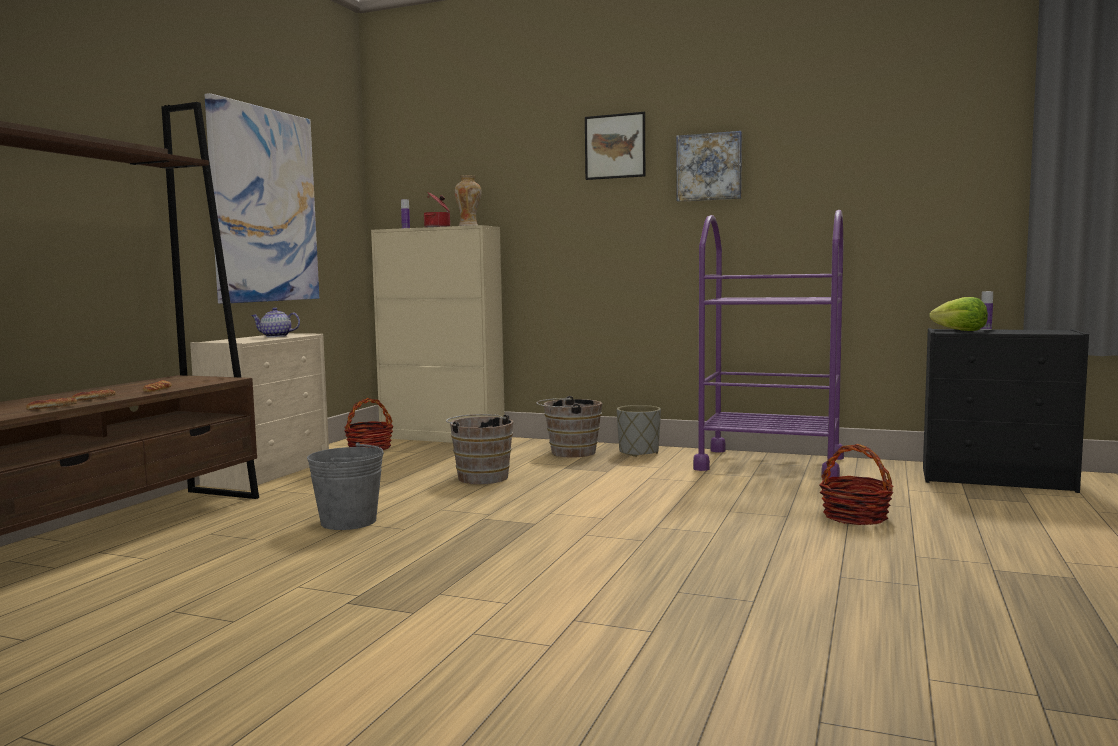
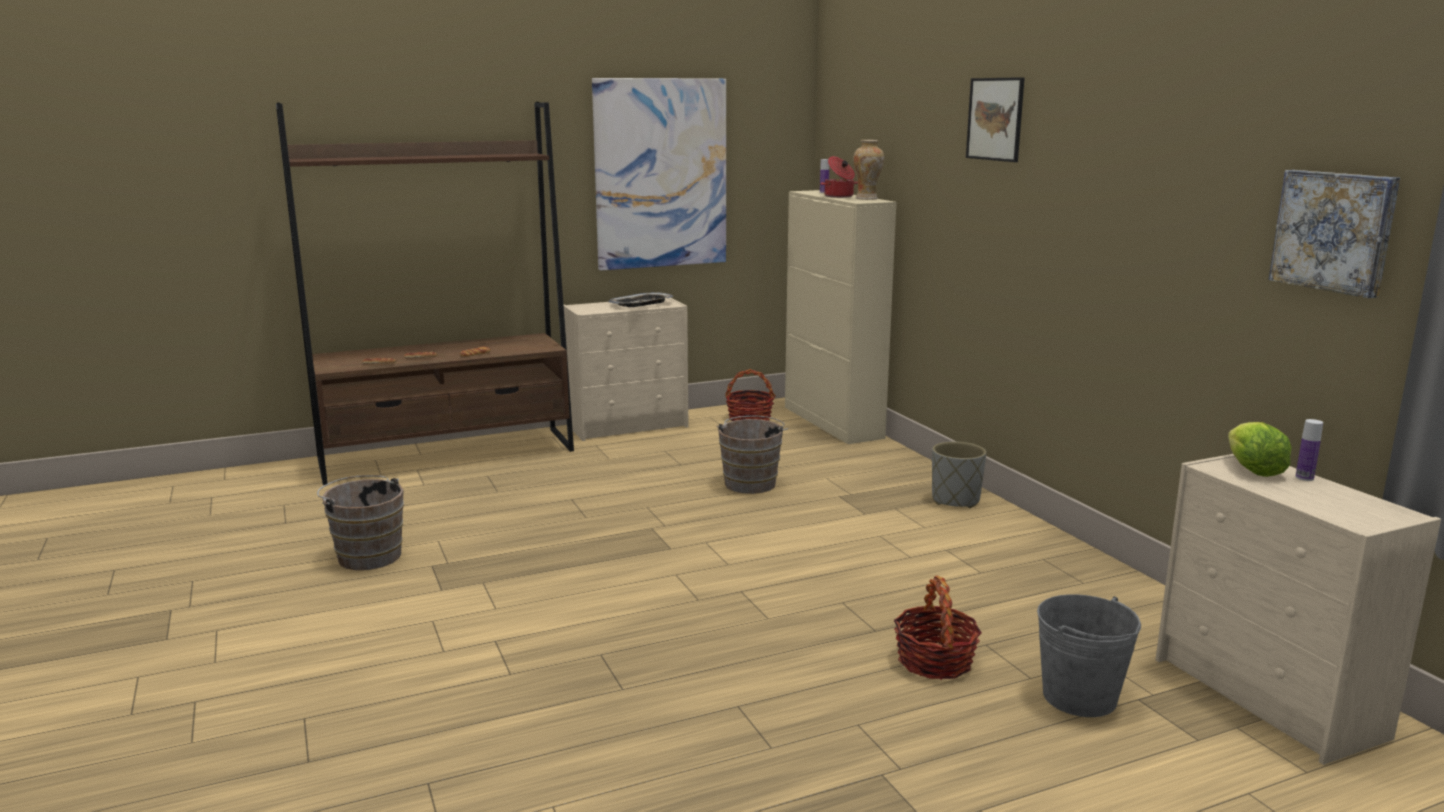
camera: 45 degrees right, 10 degrees up
teapot [251,307,300,337] -> tray [608,292,673,307]
grey bucket [307,443,384,530] -> grey bucket moved to [1037,594,1141,717]
brown bucket [536,396,602,458] -> brown bucket moved to [317,475,404,570]
picture [677,131,742,202] -> picture moved to [1268,170,1400,298]
purple cart [693,210,844,478] -> none
black dresser [923,328,1089,493] -> beige dresser [1155,454,1441,765]

